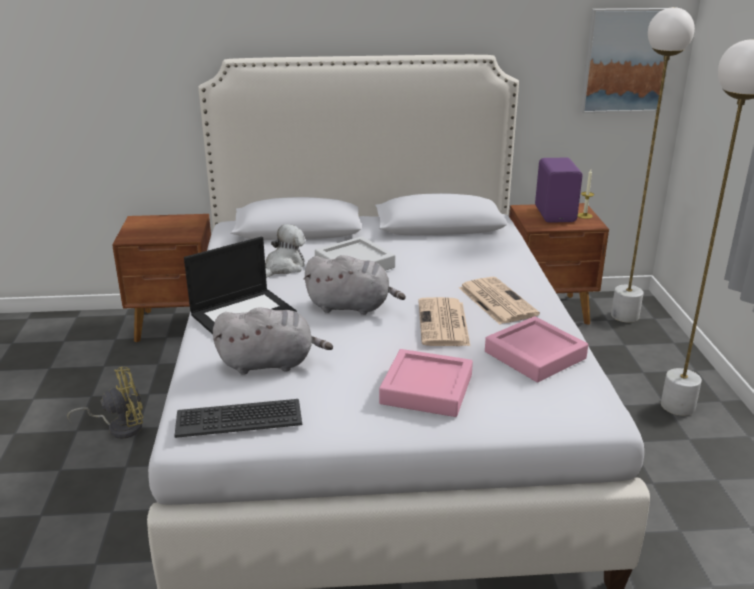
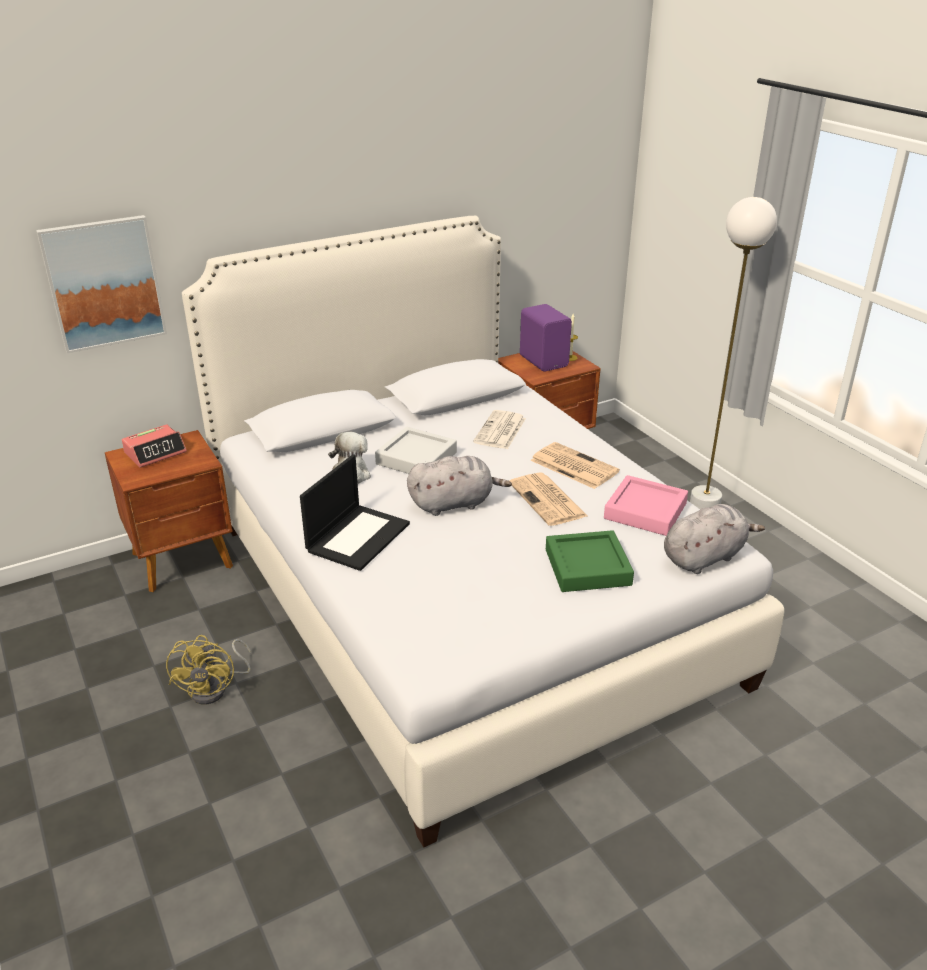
camera: 25 degrees left, 5 degrees up
yellow fan [67,367,143,439] -> yellow fan turned 135 degrees clockwise [166,635,251,705]
keyboard [174,399,302,438] -> none
grey plush toy [213,308,333,375] -> grey plush toy moved to [664,504,765,574]
pink tray [379,349,473,417] -> green tray [546,530,634,592]
picture [580,8,669,113] -> picture moved to [36,215,167,353]
white floor lamp [611,7,695,323] -> none
none -> alarm clock [122,424,187,468]
none -> newspaper [473,410,526,449]

